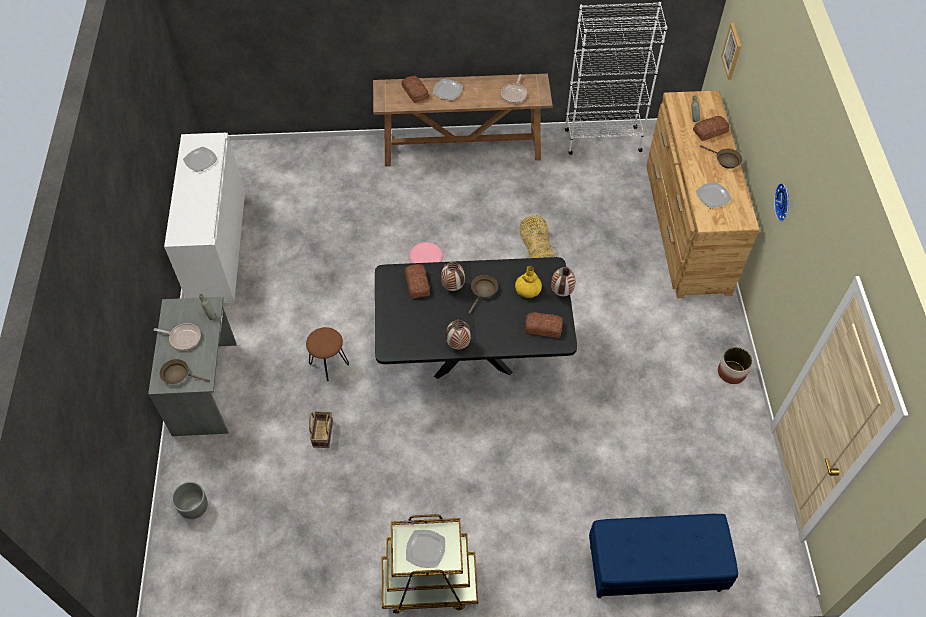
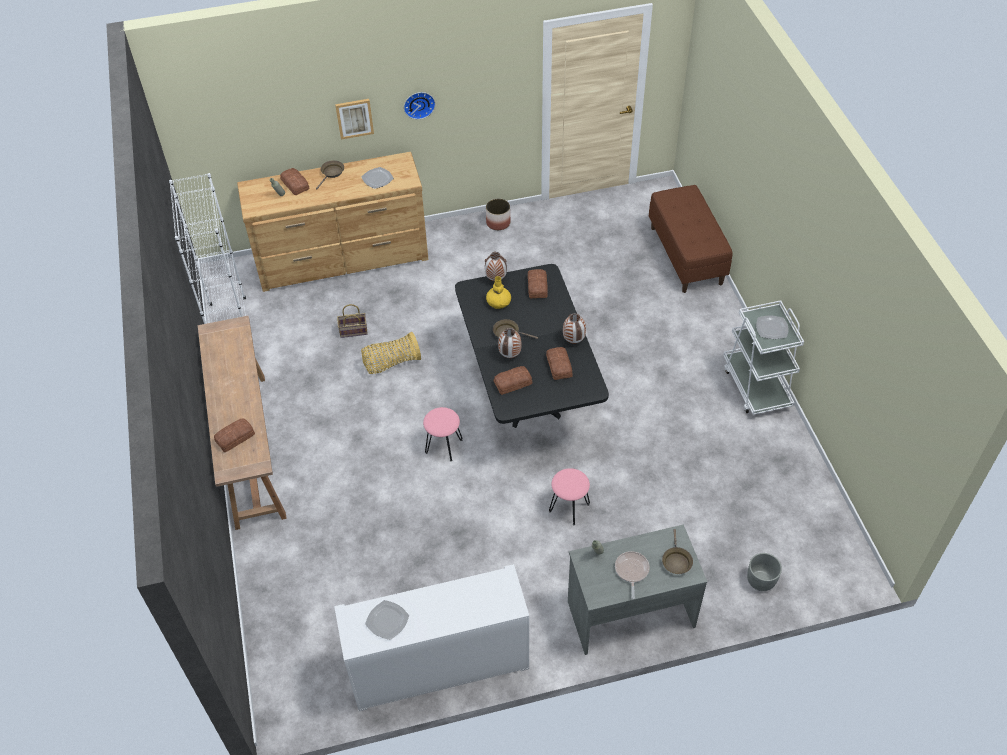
camera: 100 degrees left, 5 degrees down
brown stool [306,327,349,381] -> pink stool [549,468,590,525]
basket [309,411,333,448] -> basket moved to [337,304,368,338]
brown cart [382,514,478,614] -> white cart [723,300,804,415]
plate [433,79,463,100] -> none
frying pan [501,74,527,103] -> none
blue bench [589,514,738,598] -> brown bench [649,185,732,293]
picture [721,23,741,80] -> picture moved to [335,99,374,140]
none -> bread [546,347,572,380]

